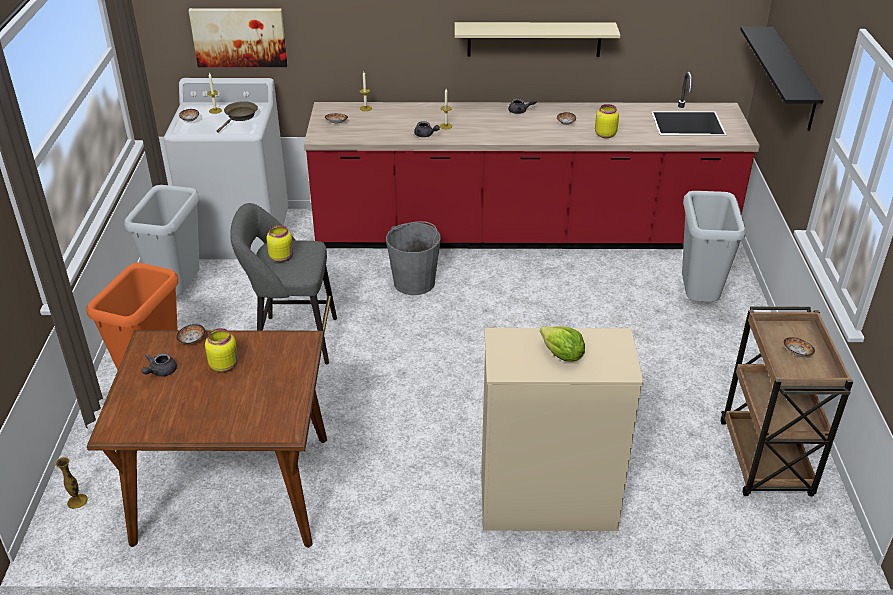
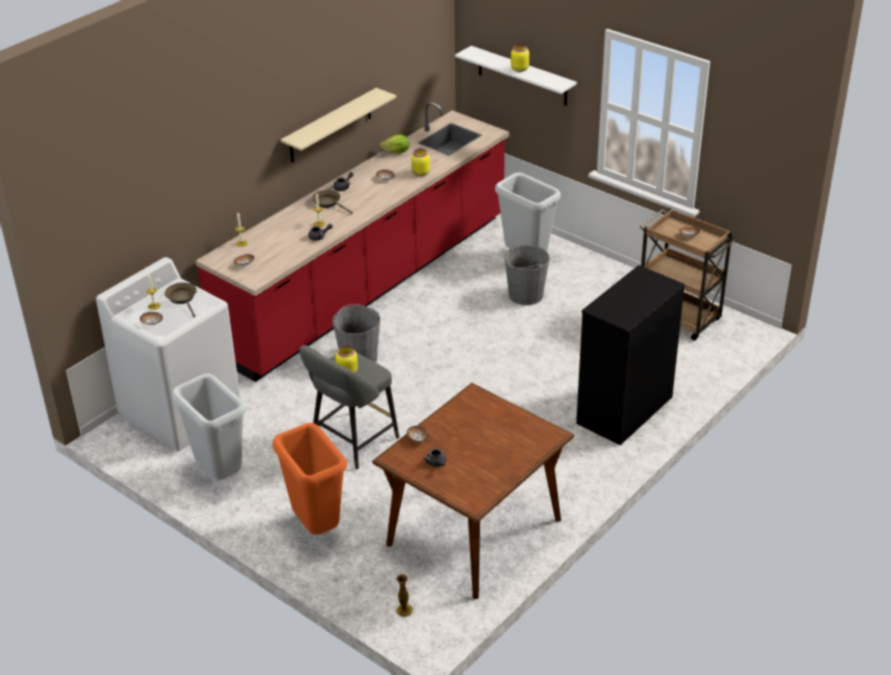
camera: 50 degrees left, 0 degrees up
picture [189,8,287,67] -> none
yellow jar [205,328,238,372] -> yellow jar moved to [511,44,529,72]
beige dresser [481,328,644,531] -> black dresser [576,265,685,445]
lettuce [540,326,585,362] -> lettuce moved to [379,135,410,153]
black shelf [740,27,824,131] -> white shelf [455,46,577,106]
none -> brown frying pan [312,190,353,214]
none -> grey bucket [504,245,550,305]

